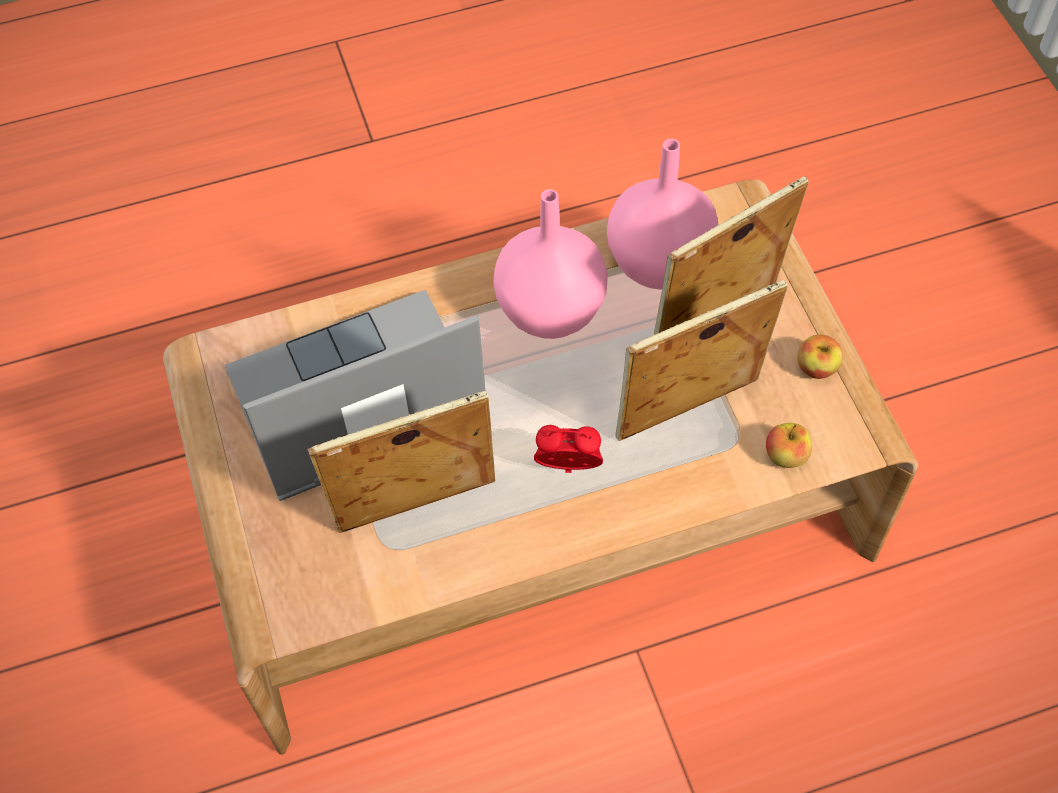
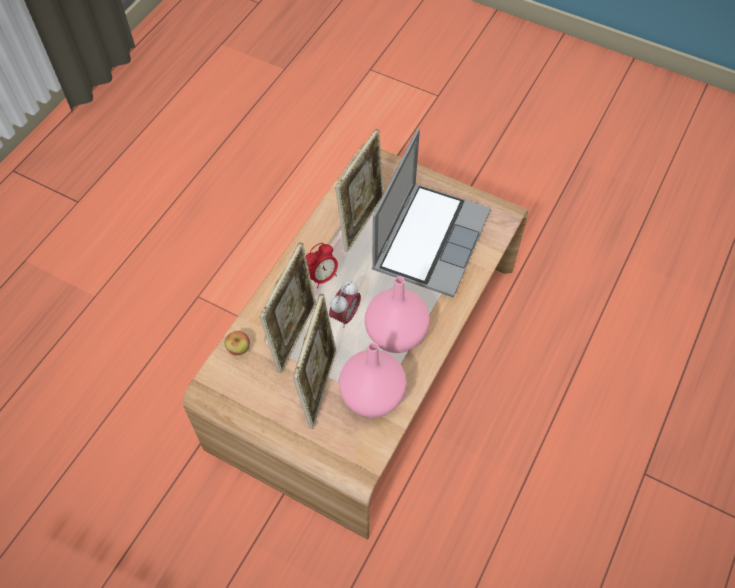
camera: 135 degrees right, 0 degrees up
apple [797,335,843,379] -> none
none -> alarm clock [329,281,361,328]

